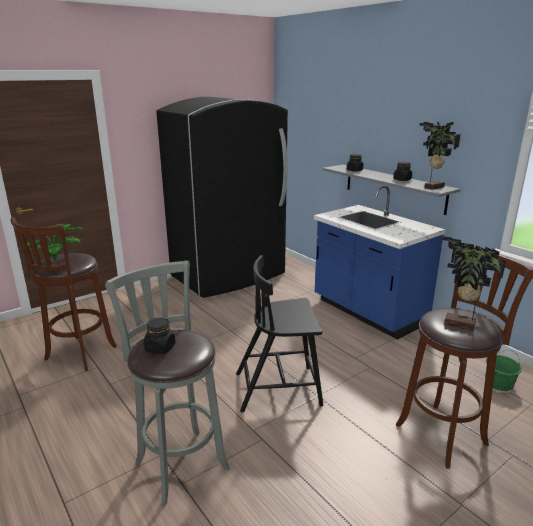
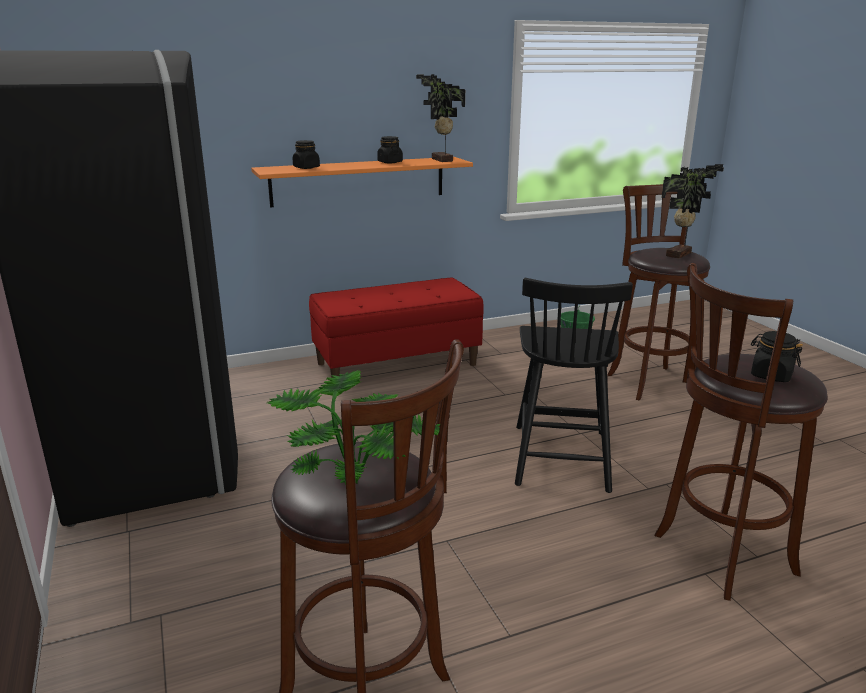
camera: 75 degrees left, 0 degrees up
grey stool [105,261,230,507] -> brown stool [654,263,828,601]
blue counter [314,185,445,340] -> red bench [309,278,484,378]
grey shelf [322,165,460,215] -> orange shelf [251,157,473,208]

